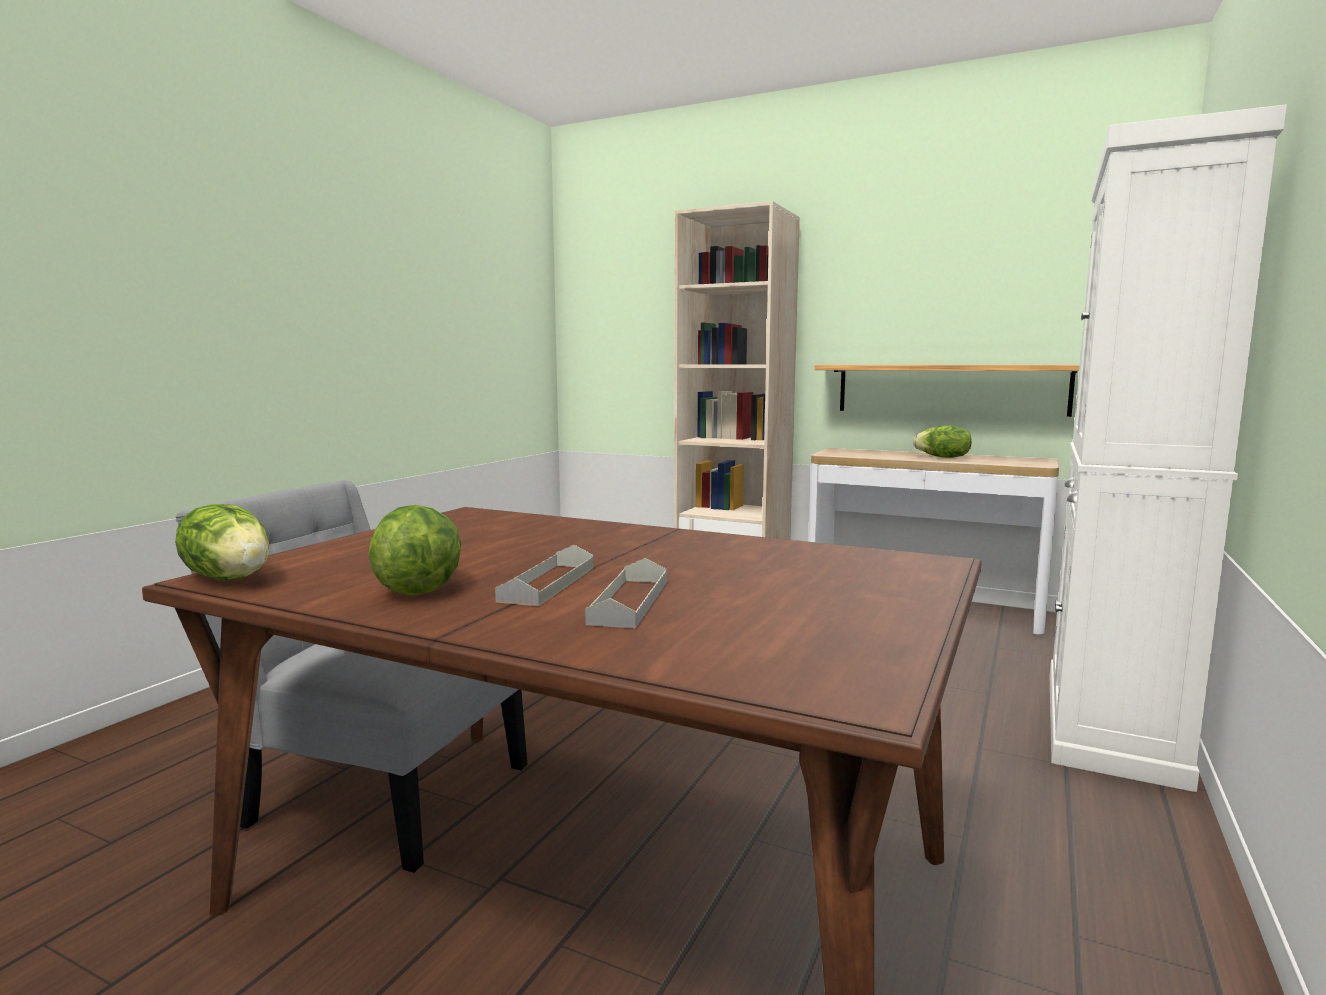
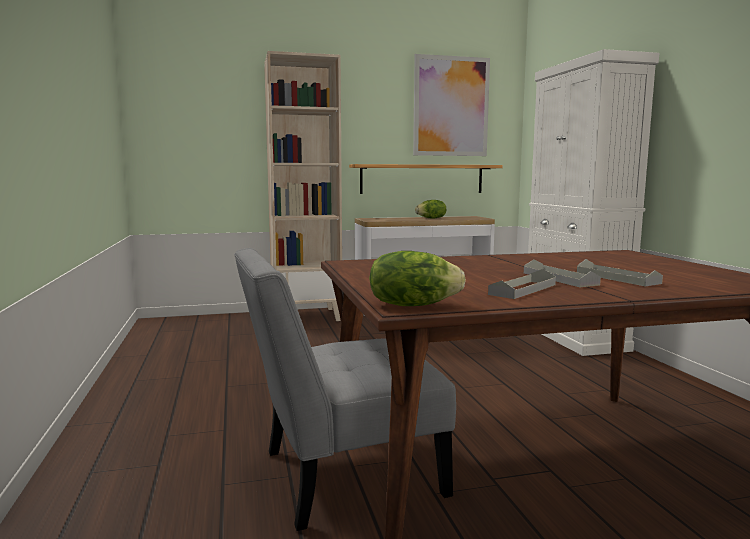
camera: 40 degrees left, 0 degrees up
lettuce [368,505,461,595] -> grey tray [488,269,556,299]
none -> picture [413,54,490,156]

